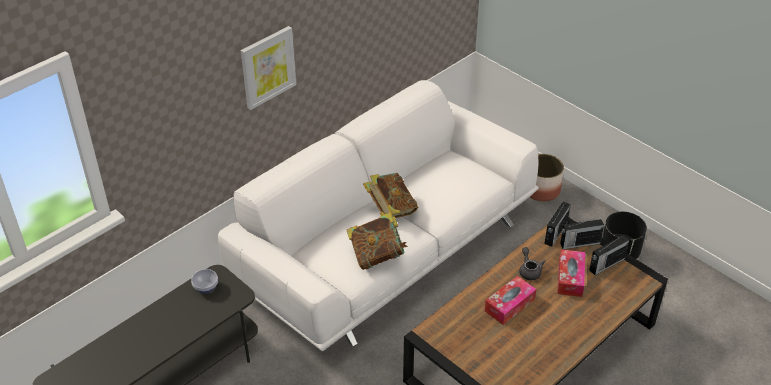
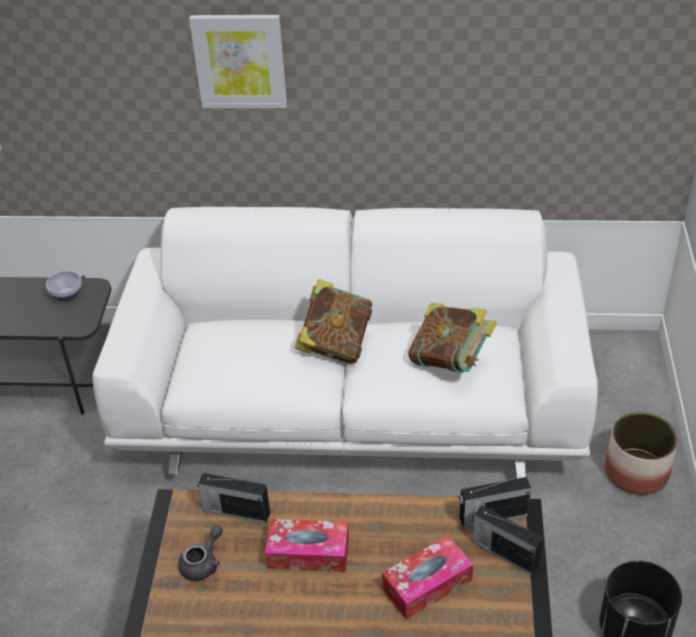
camera: 50 degrees right, 0 degrees up
book [346,212,408,270] -> book moved to [408,303,497,373]
grey teapot [519,247,545,280] -> grey teapot moved to [178,525,223,581]
radio [589,234,629,275] -> radio moved to [197,473,270,524]

